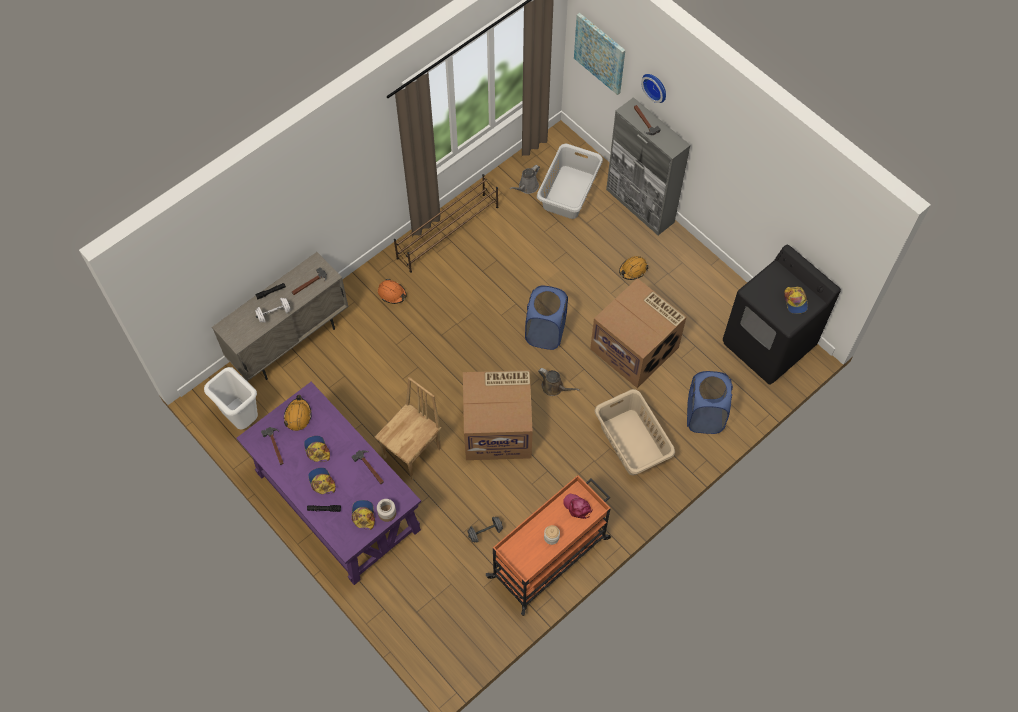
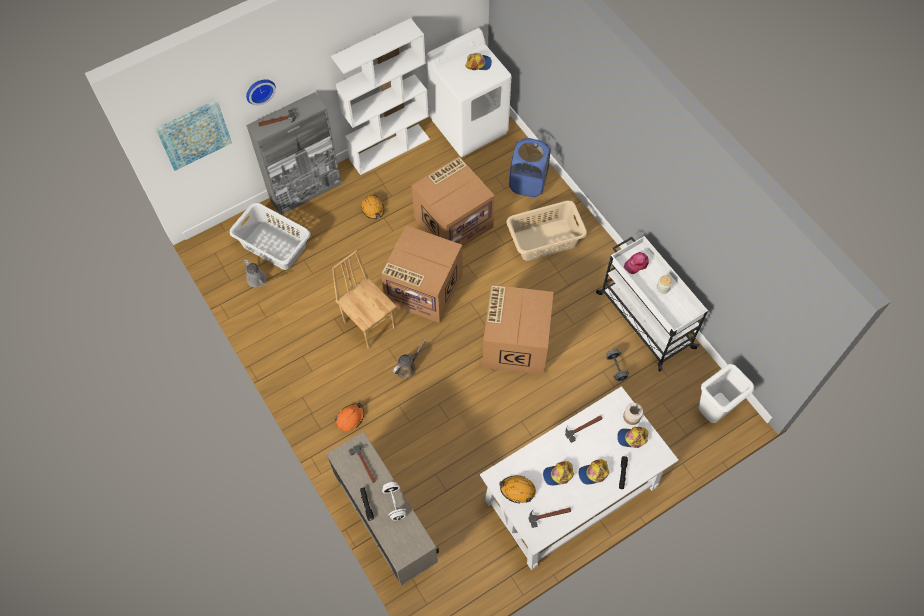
camera: 80 degrees left, 0 degrees up
white trash can [204,367,258,429] -> white trash can moved to [699,364,754,423]
purple desk [236,382,421,585] -> white desk [480,386,678,570]
brown chair [374,377,441,480] -> brown chair moved to [332,250,397,349]
brown shoe rack [394,174,498,273] -> none
orange cart [486,475,611,616] -> white cart [596,236,708,371]
blue laundry basket [525,286,568,350] -> cardboard box [381,225,463,323]
brown watering can [538,368,580,396] -> brown watering can moved to [393,338,427,379]
black washing machine [723,245,841,385] -> white washing machine [427,28,511,157]
none -> white bookcase [331,18,430,175]

